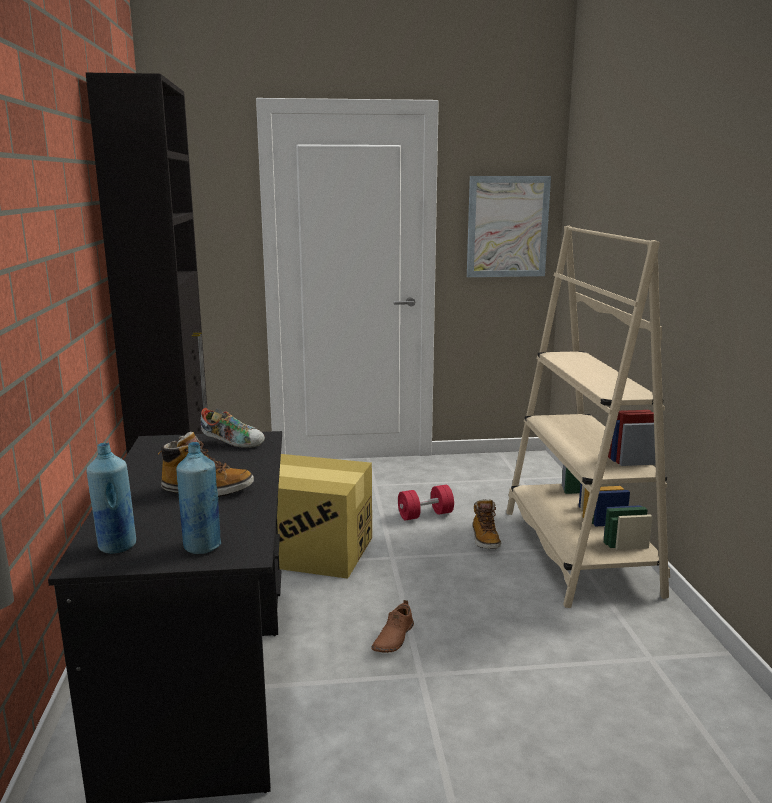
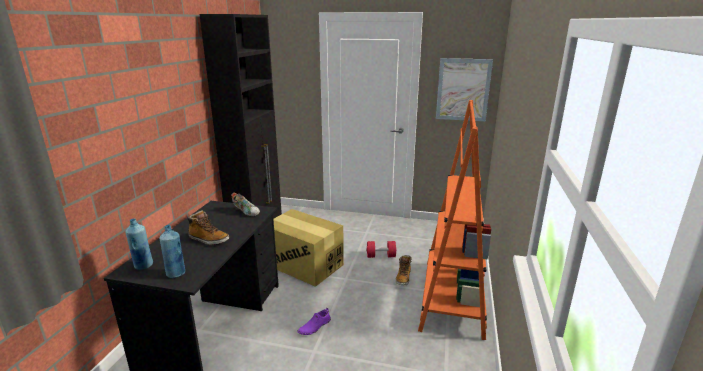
camera: 20 degrees right, 5 degrees up
brown shoe [371,600,414,653] -> purple shoe [297,308,331,335]
beige bookcase [506,226,670,608] -> orange bookcase [418,100,491,340]

